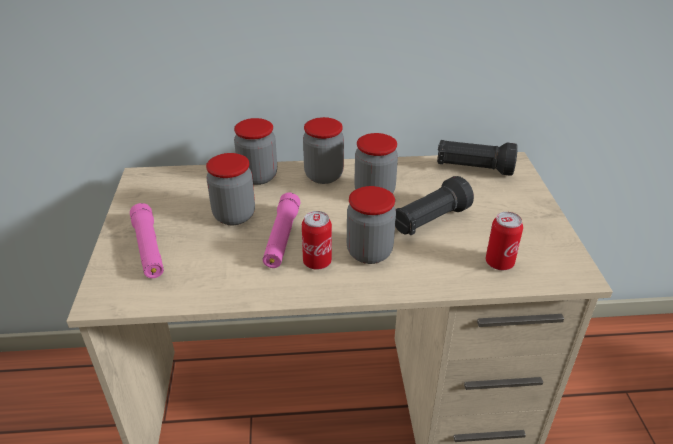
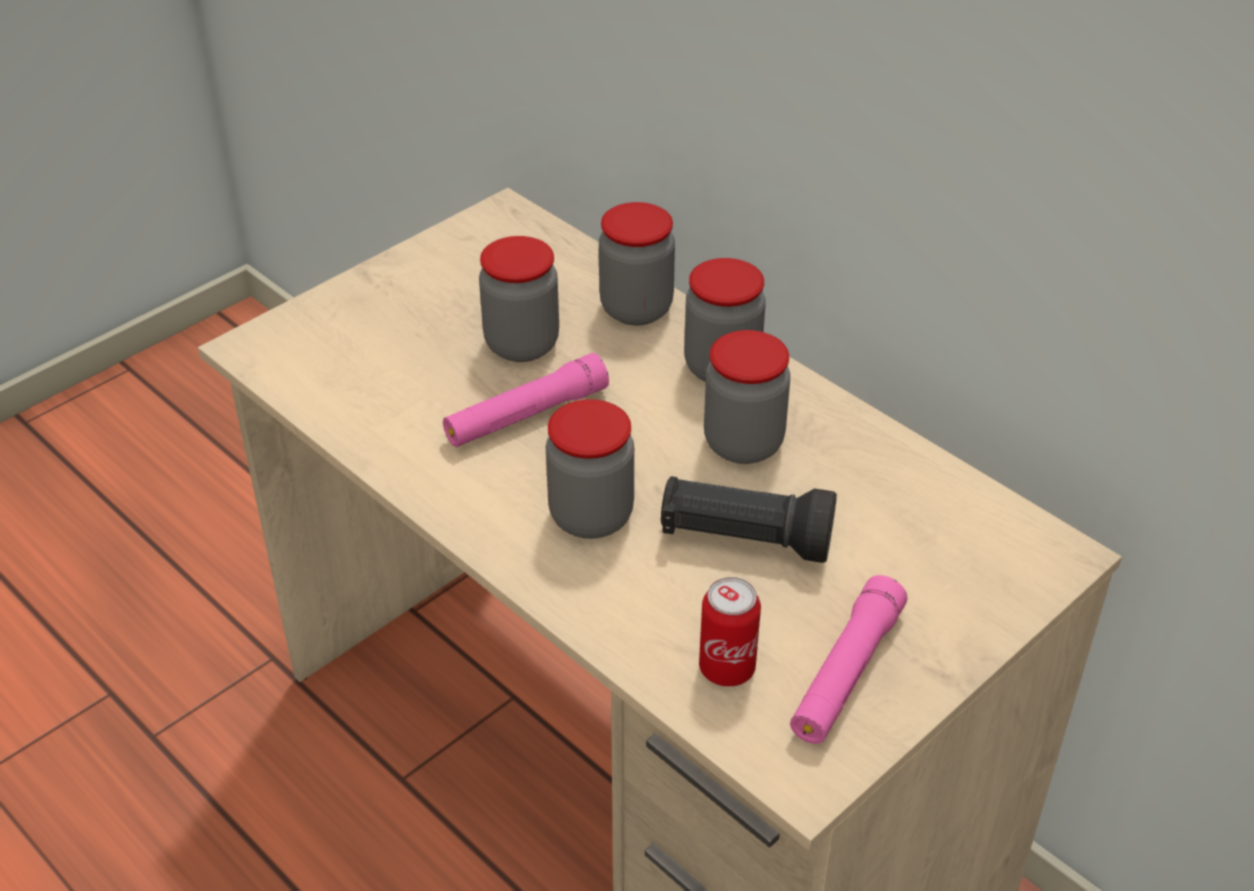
camera: 50 degrees right, 5 degrees up
pink flashlight [130,203,164,278] -> pink flashlight moved to [790,575,907,744]
can [302,211,332,270] -> none
black flashlight [437,140,518,176] -> none

